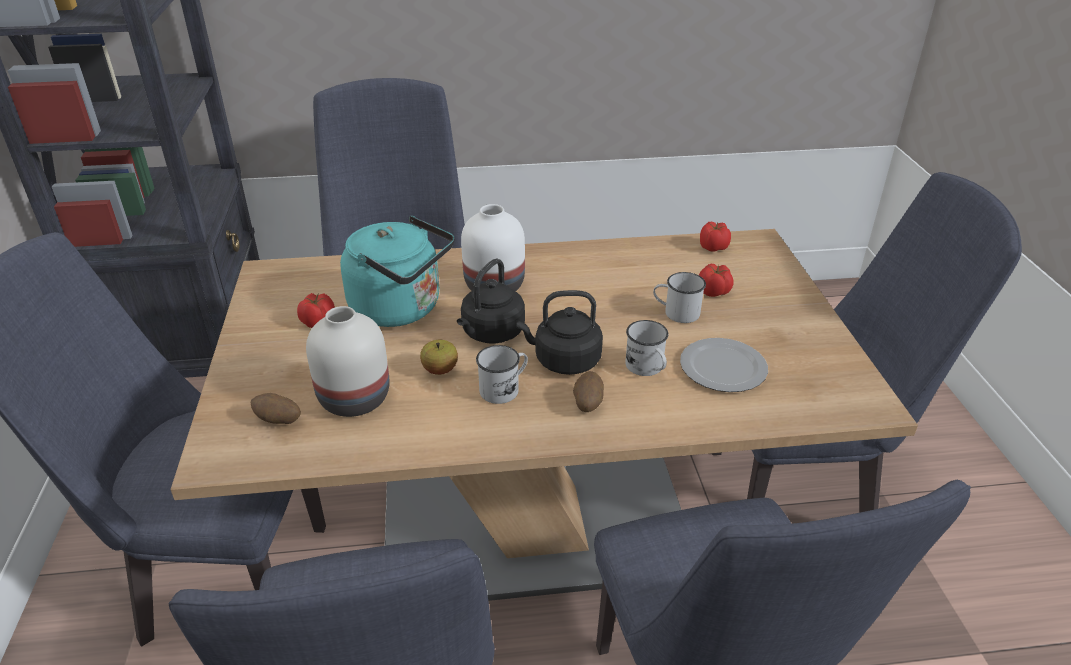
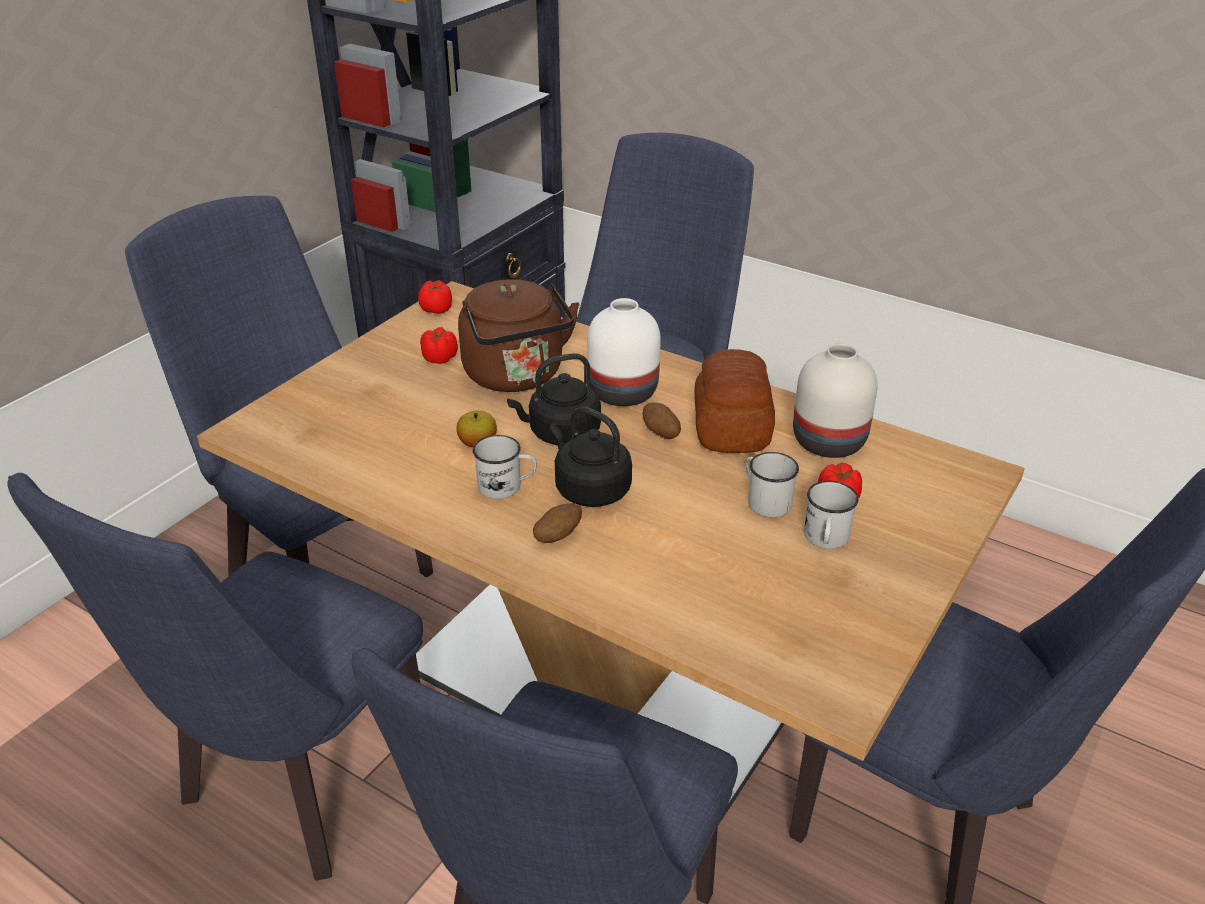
camera: 40 degrees right, 0 degrees up
potato [251,393,301,424] -> potato moved to [642,403,681,439]
white vase [306,306,390,417] -> white vase moved to [793,343,878,458]
turquoise kettle [340,216,454,327] -> brown kettle [458,279,579,392]
white mug [626,320,669,376] -> white mug moved to [804,481,858,549]
plate [680,338,768,392] -> none
tomato [700,222,731,252] -> tomato moved to [418,280,452,314]
none -> bread [694,349,775,453]

